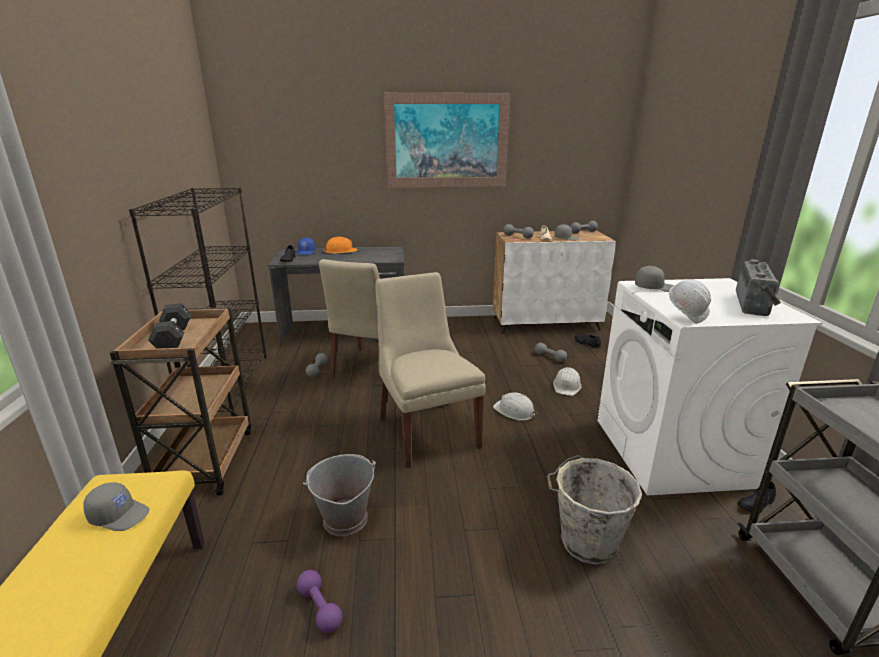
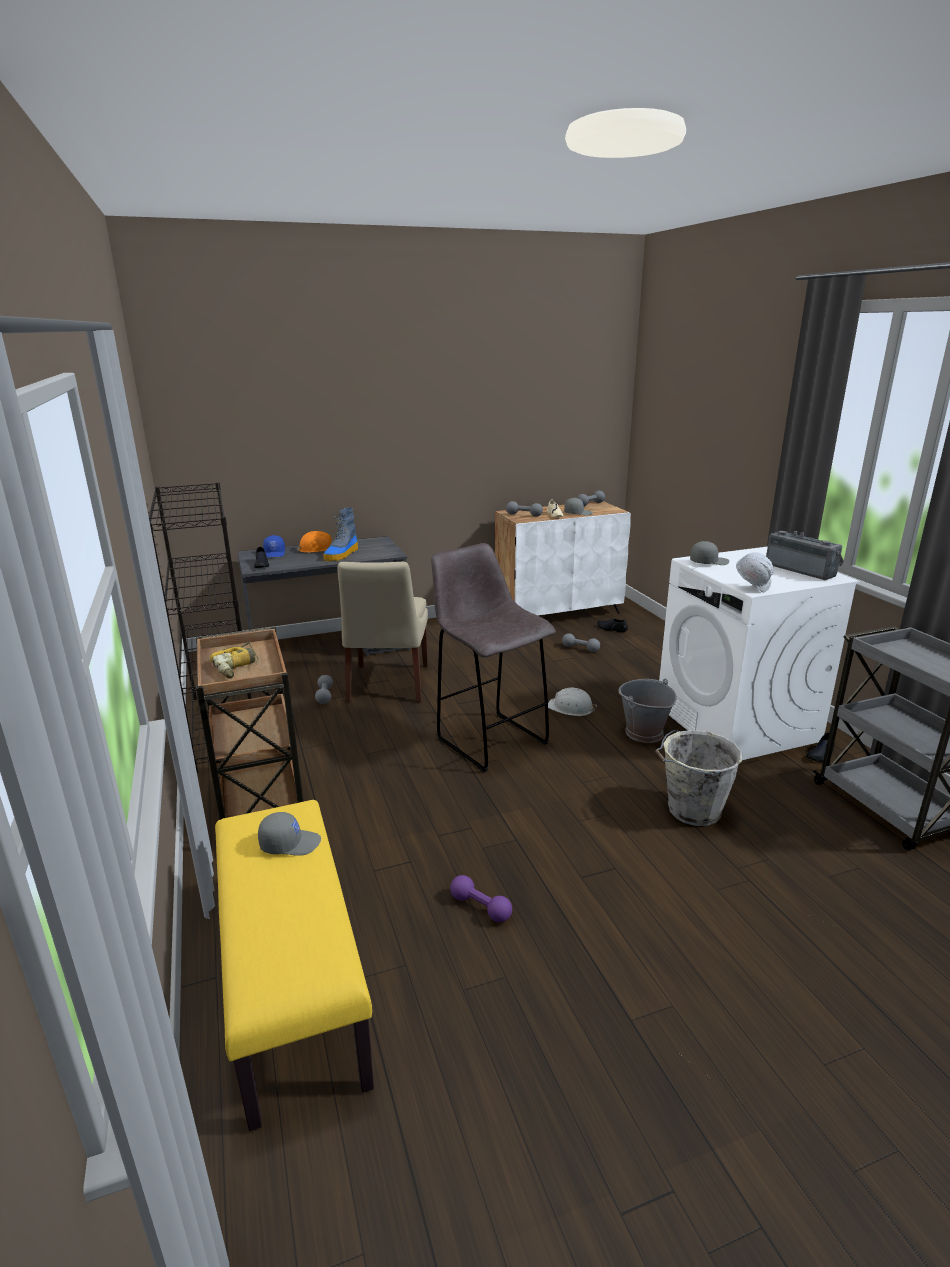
camera: 15 degrees left, 0 degrees up
black dumbbell [148,303,192,349] -> power drill [210,641,259,679]
grey bucket [303,454,376,536] -> grey bucket moved to [618,679,677,743]
beige chair [375,272,486,468] -> grey stool [431,543,556,772]
picture [384,93,510,188] -> none
white hard hat [553,367,581,396] -> none
radio [736,260,781,316] -> radio turned 45 degrees counterclockwise [766,531,844,580]
none -> boot [323,507,358,561]

